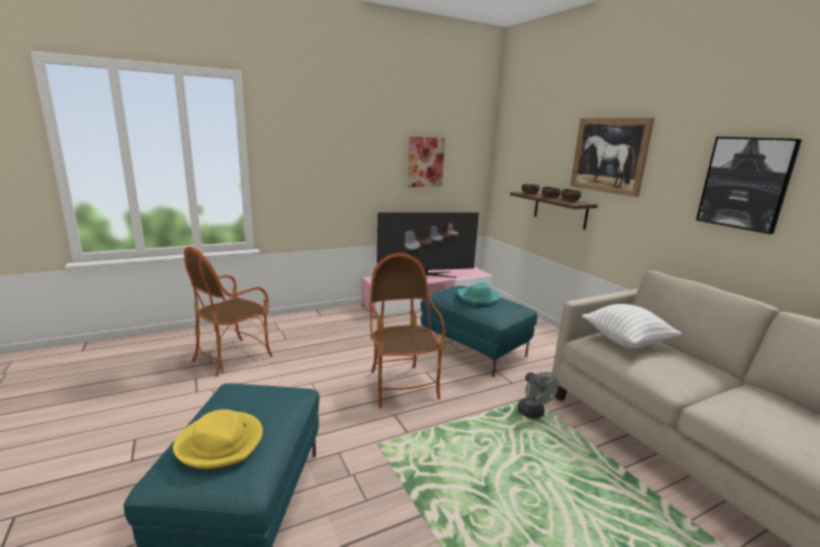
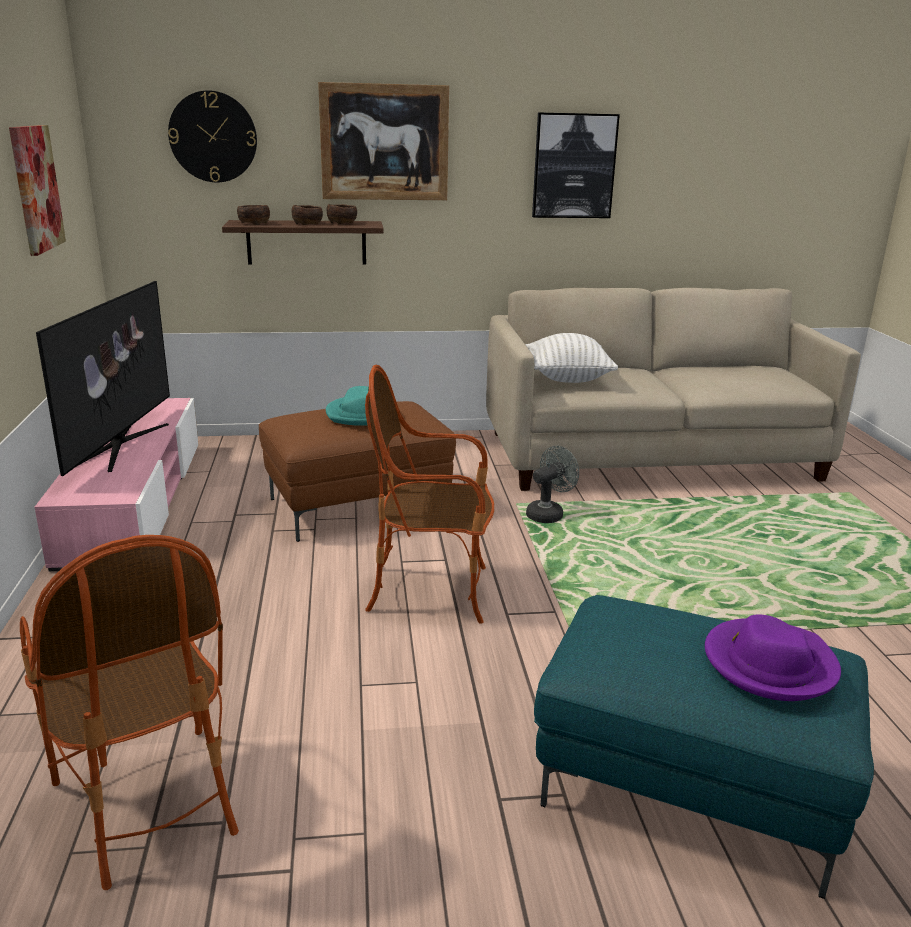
camera: 70 degrees left, 5 degrees up
yellow hat [173,409,263,469] -> purple hat [705,615,841,701]
turquoise ottoman [420,286,538,377] -> brown ottoman [259,401,456,542]
grey fan [517,372,559,418] -> grey fan turned 45 degrees counterclockwise [526,446,579,523]
none -> wall clock [168,90,257,182]

